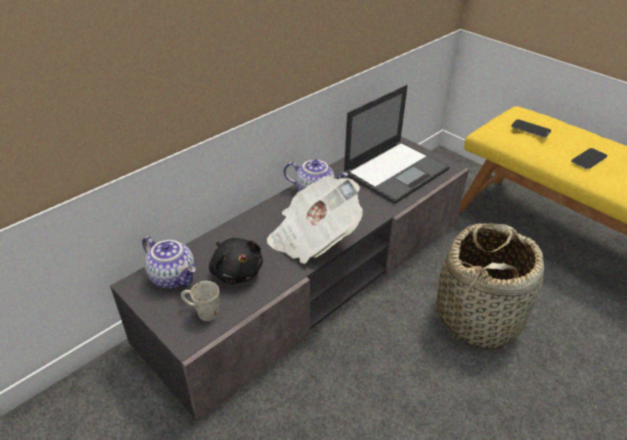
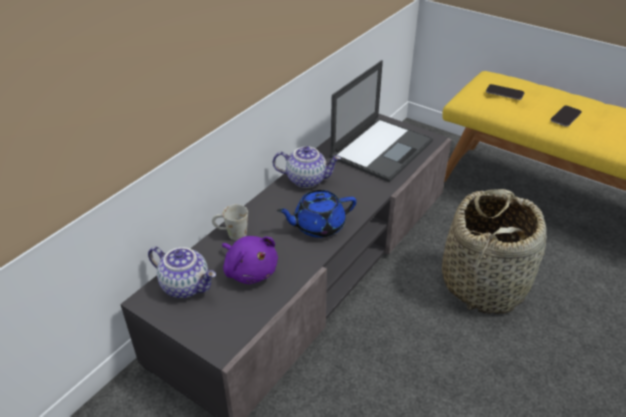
camera: 10 degrees left, 0 degrees up
white mug [181,281,219,321] -> white mug moved to [212,204,248,241]
black plush toy [209,238,263,284] -> purple plush toy [222,236,278,284]
newspaper [267,176,363,264] -> blue teapot [277,190,357,238]

